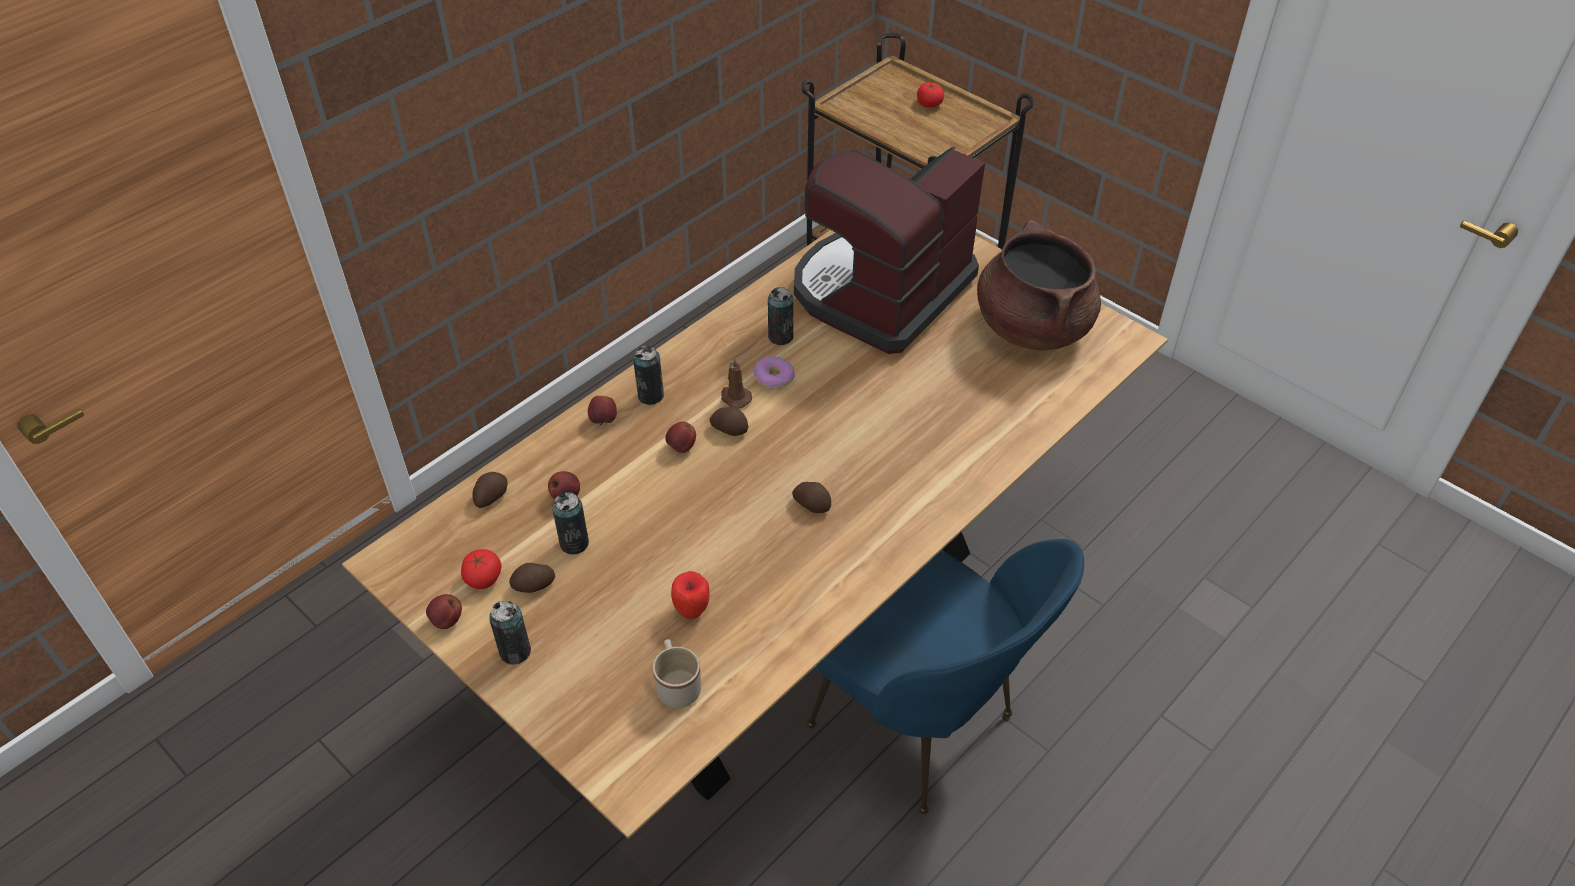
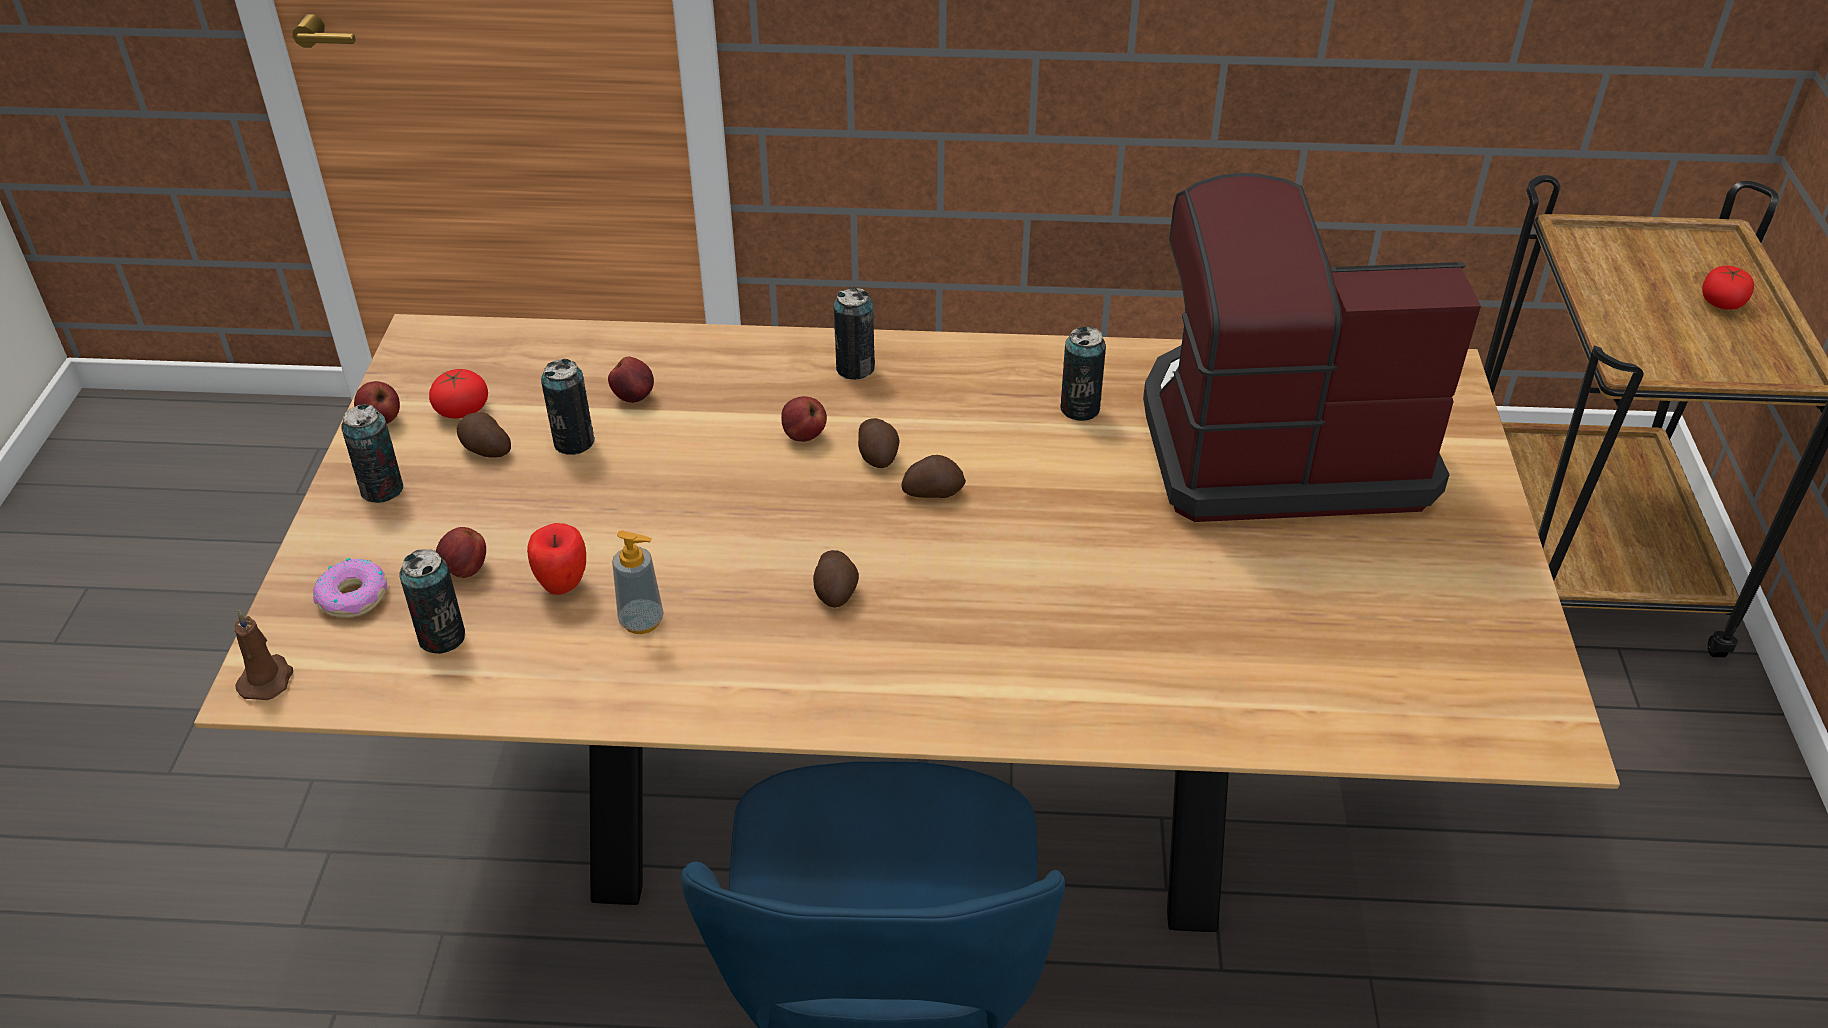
camera: 50 degrees right, 5 degrees down
potato [472,472,508,508] -> potato moved to [901,455,966,498]
apple [588,396,617,425] -> apple moved to [436,527,486,578]
beige mug [653,639,701,708] -> can [399,549,465,654]
brown candle [721,357,752,409] -> brown candle moved to [234,609,293,700]
donut [754,356,795,389] -> donut moved to [313,558,387,618]
brown cooking pot [977,220,1101,350] -> none
none -> soap dispenser [612,530,664,634]

